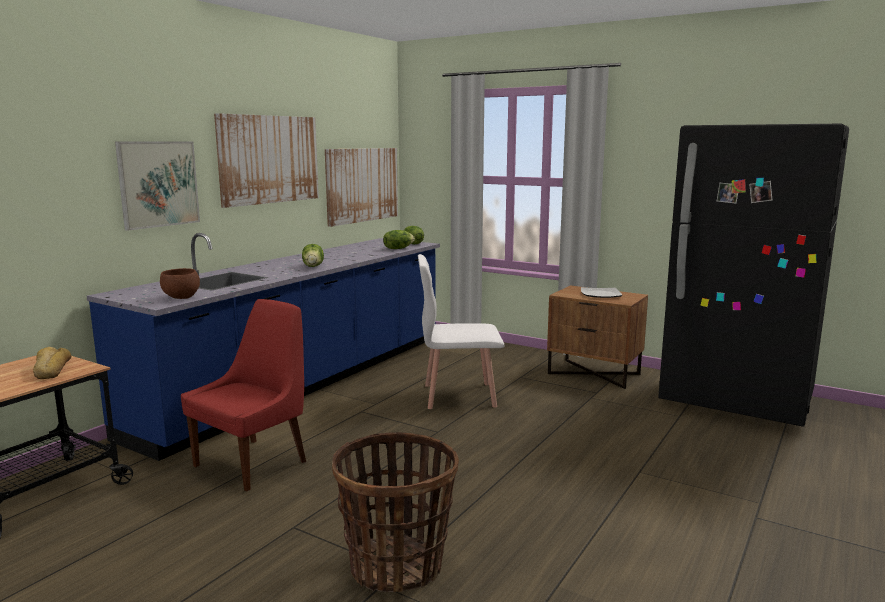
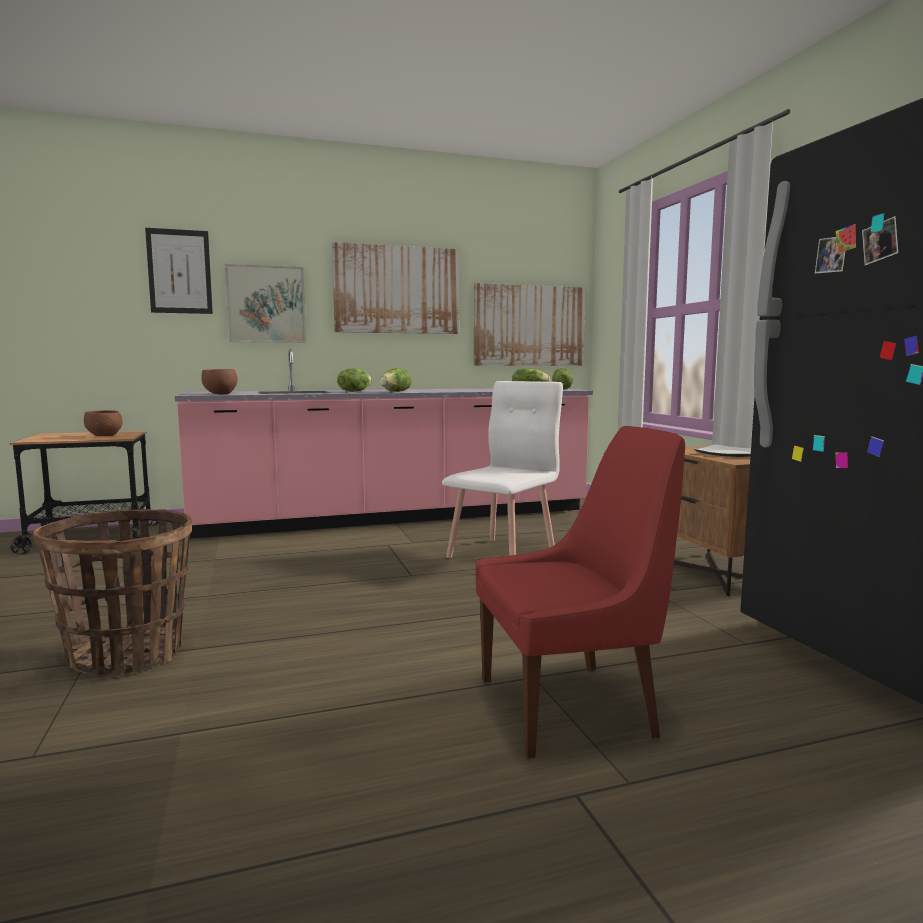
camera: 40 degrees right, 5 degrees down
bread [33,347,71,379] -> brown bowl [84,410,122,436]
blue counter [87,233,440,461] -> pink counter [175,349,593,539]
red chair [181,299,306,491] -> red chair moved to [476,426,685,758]
white chair [418,254,505,409] -> white chair turned 90 degrees clockwise [442,381,563,558]
none -> picture [145,228,213,314]
none -> lettuce [337,368,372,392]

